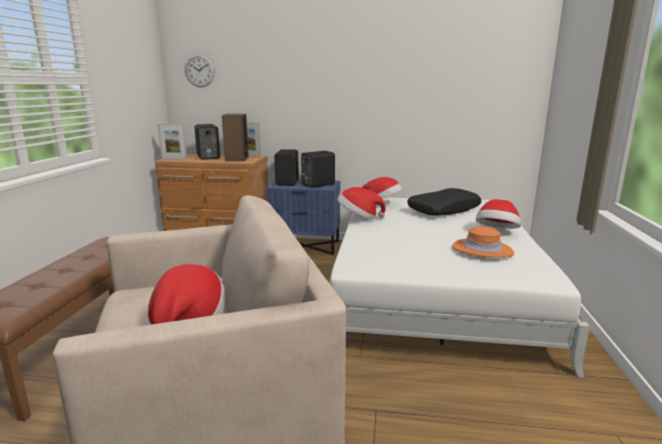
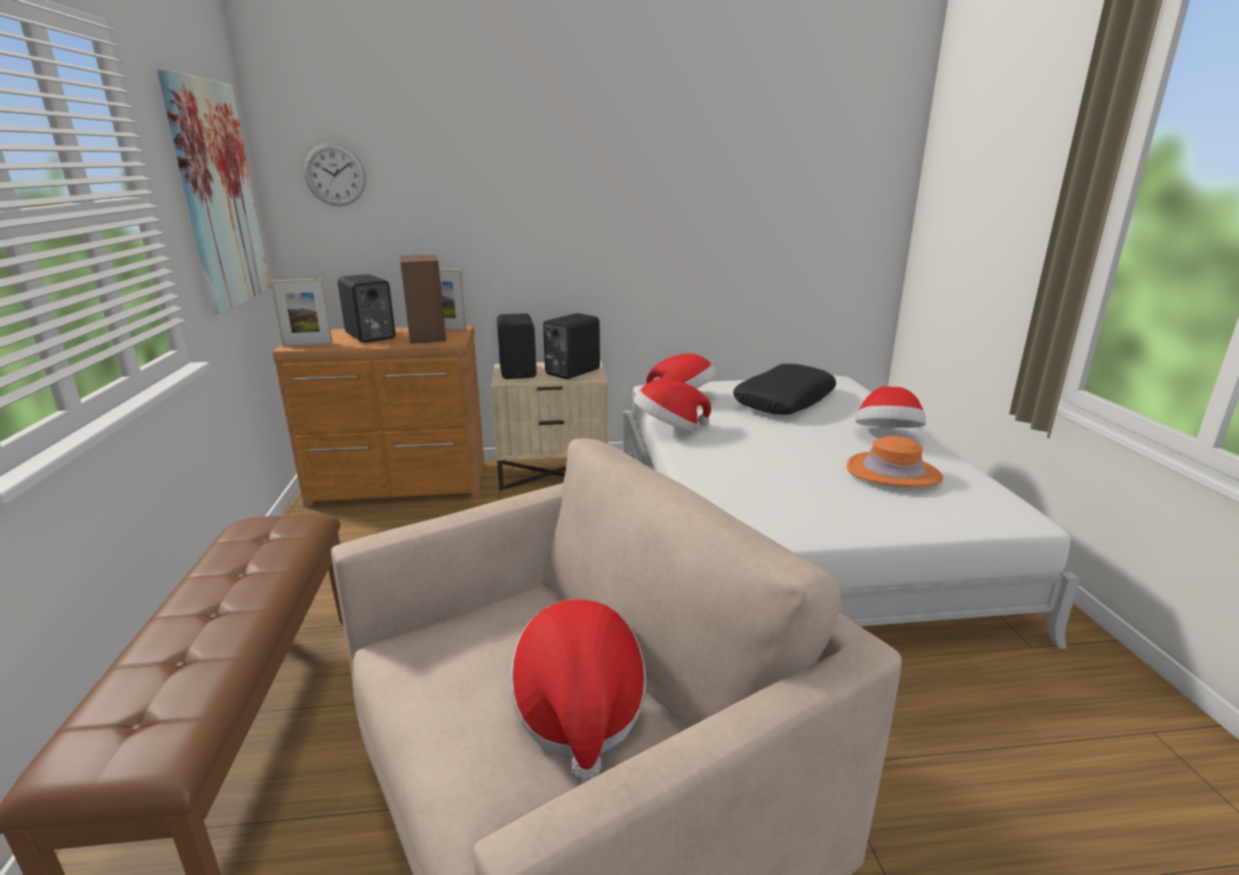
camera: 15 degrees left, 5 degrees up
blue nightstand [267,179,340,255] -> beige nightstand [491,360,608,491]
none -> picture [157,69,271,314]

